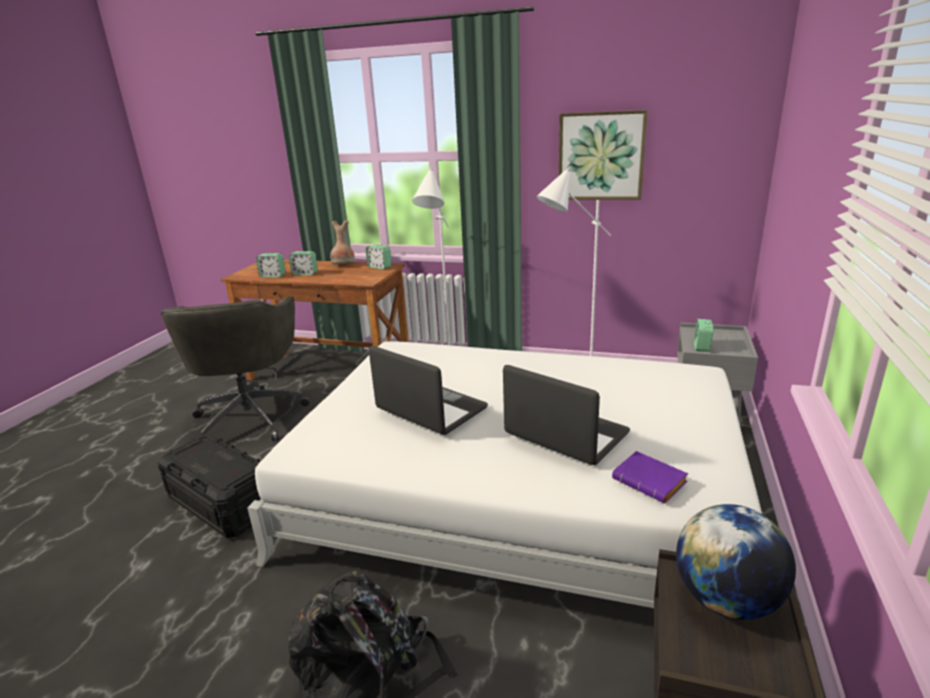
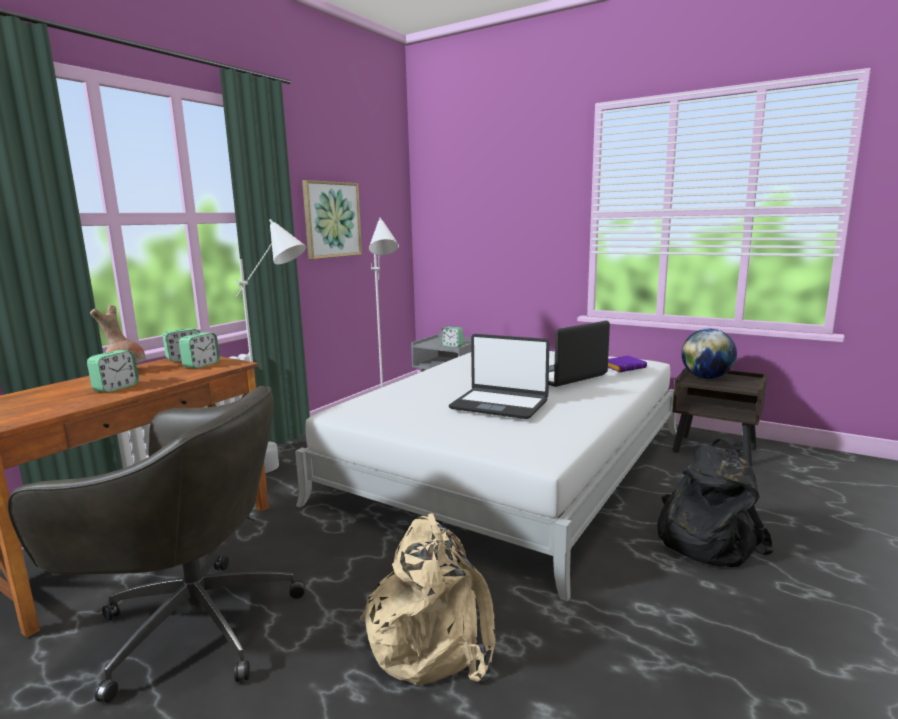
camera: 75 degrees left, 10 degrees down
black storage box [158,435,261,538] -> beige backpack [360,513,496,685]
alarm clock [256,253,286,278] -> alarm clock moved to [179,332,220,369]
laptop [369,346,488,435] -> laptop turned 120 degrees counterclockwise [449,334,549,419]

